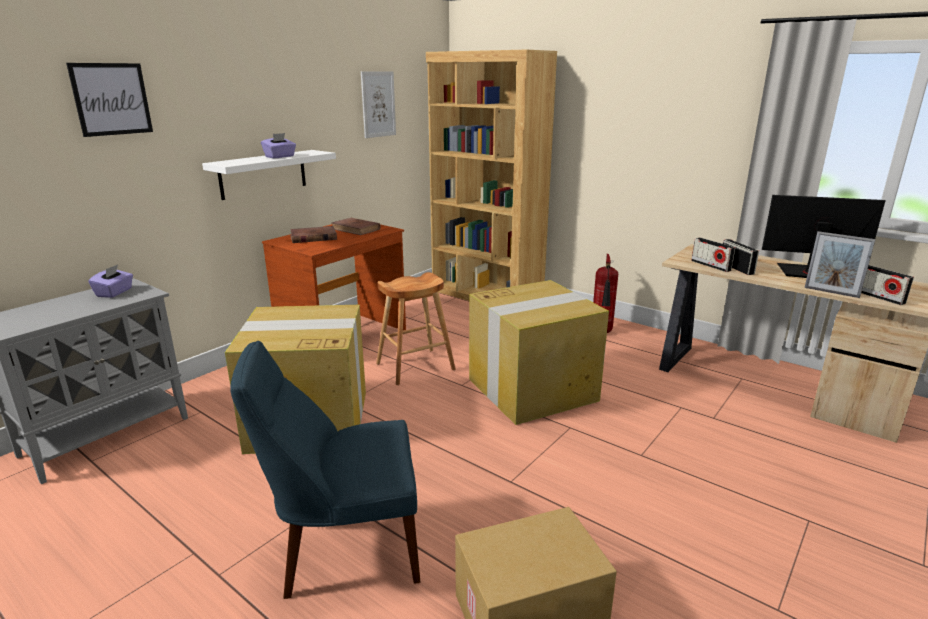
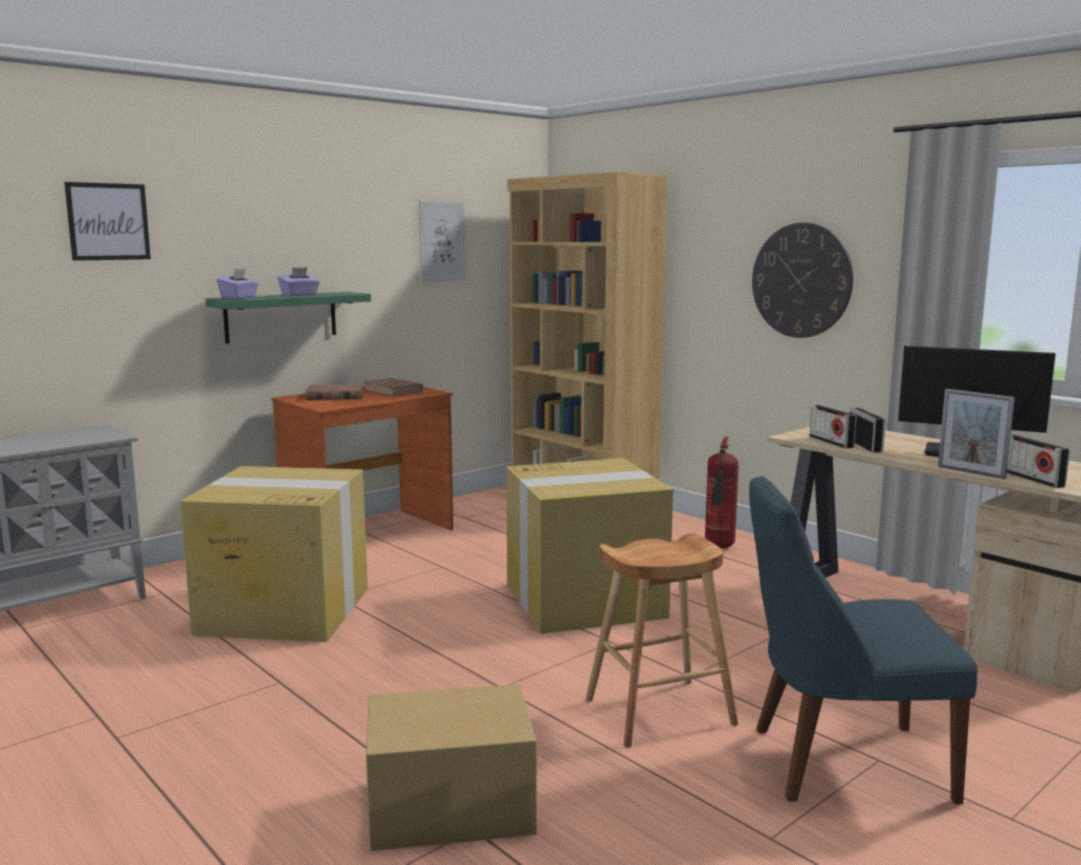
camera: 10 degrees right, 10 degrees down
purple tissue box [88,264,133,298] -> purple tissue box moved to [217,269,259,299]
white shelf [202,150,336,200] -> green shelf [206,292,371,344]
blue chair [230,341,420,599] -> blue chair moved to [749,476,978,804]
brown stool [376,272,456,385] -> brown stool moved to [585,533,738,748]
none -> wall clock [752,223,853,338]

